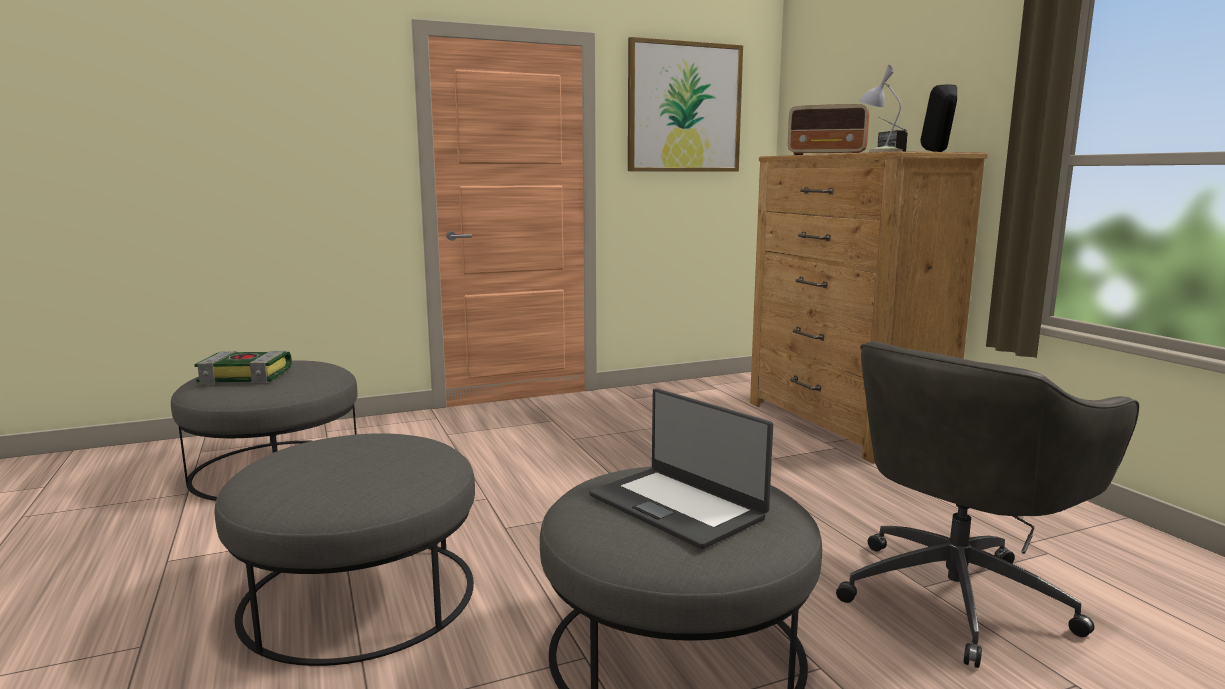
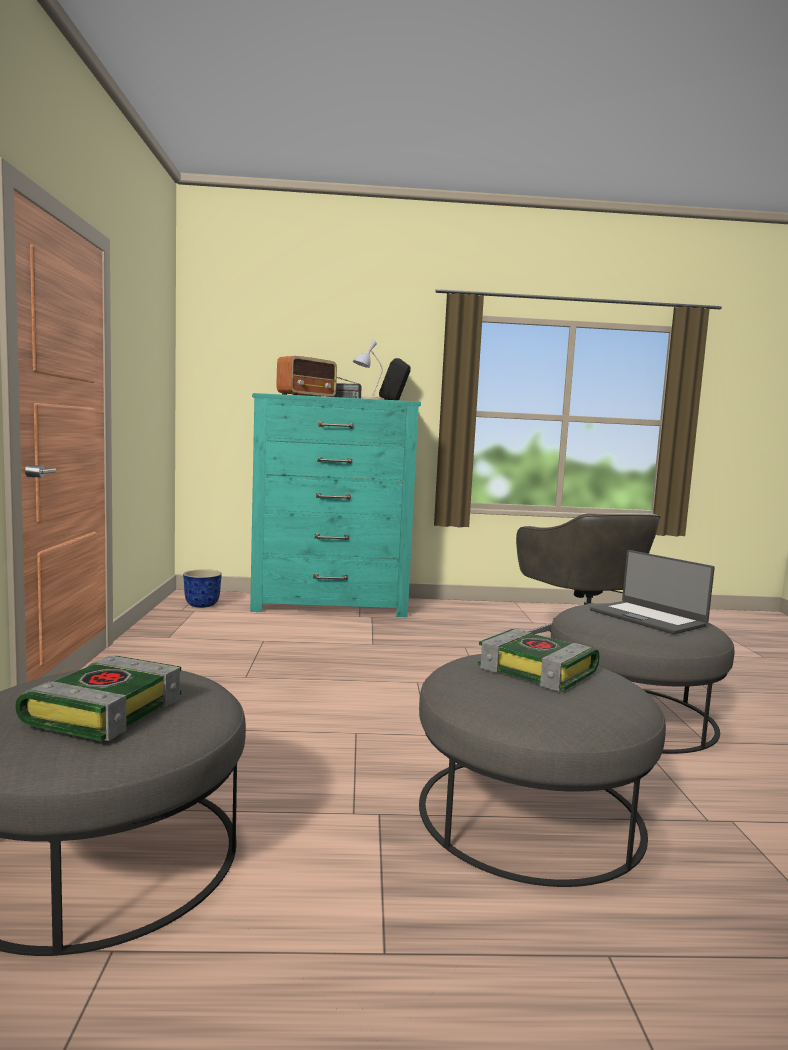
camera: 70 degrees left, 5 degrees down
laptop [589,388,773,549] -> laptop turned 75 degrees clockwise [590,550,715,634]
picture [628,37,743,172] -> none
brown dresser [750,151,988,464] -> turquoise dresser [250,393,421,617]
none -> planter [183,569,222,608]
none -> book [478,629,600,691]

